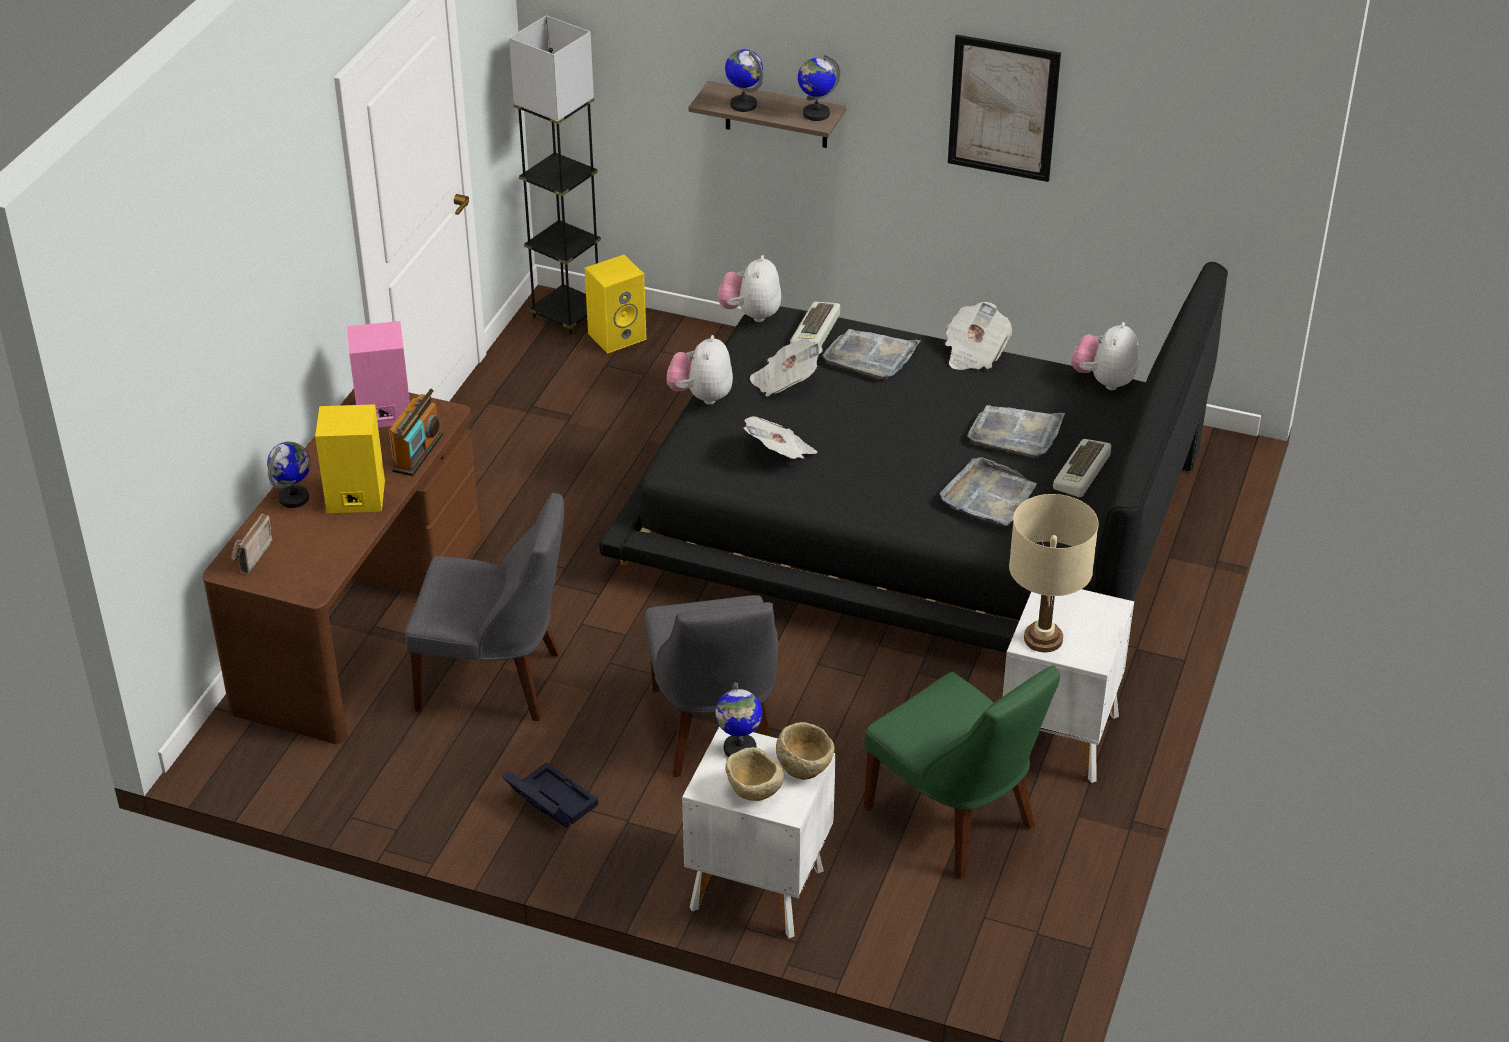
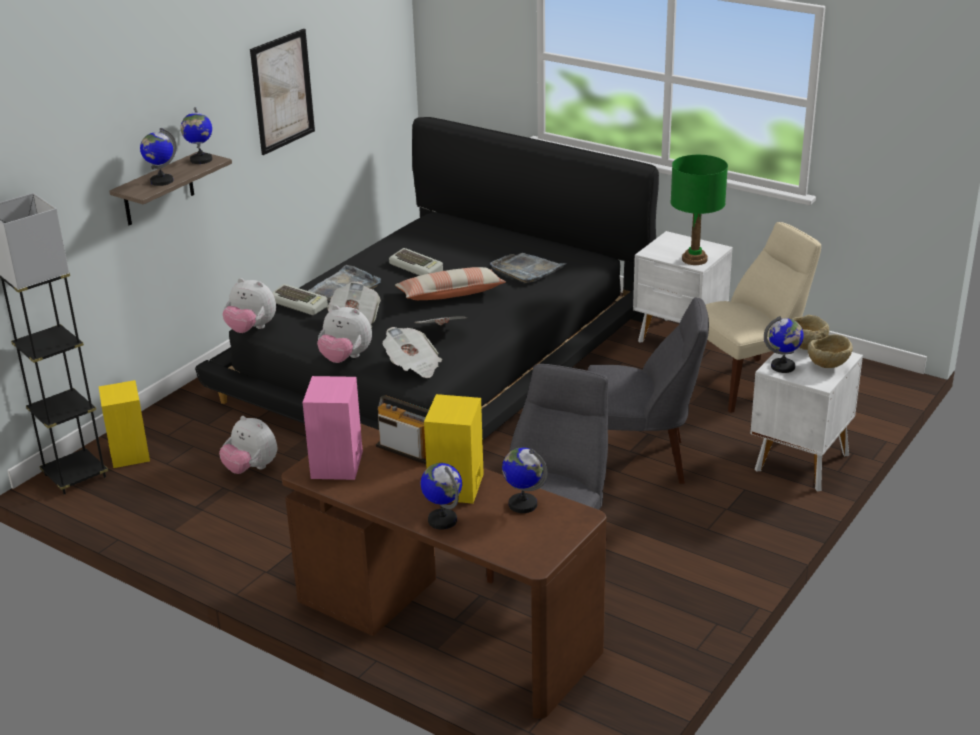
camera: 75 degrees left, 10 degrees down
radio [231,513,273,573] -> none
black storage box [502,762,598,828] -> none
green chair [864,665,1060,880] -> beige chair [705,222,821,413]
newspaper [945,302,1012,370] -> newspaper moved to [383,327,442,378]
grey tray [967,405,1065,458] -> none
beige table lamp [1009,494,1099,652] -> green table lamp [670,155,728,265]
keyboard [1053,439,1111,497] -> keyboard moved to [389,248,443,276]
plush toy [1071,322,1138,390] -> plush toy moved to [219,416,277,474]
none -> pillow [395,267,506,300]
none -> globe [502,447,548,513]

